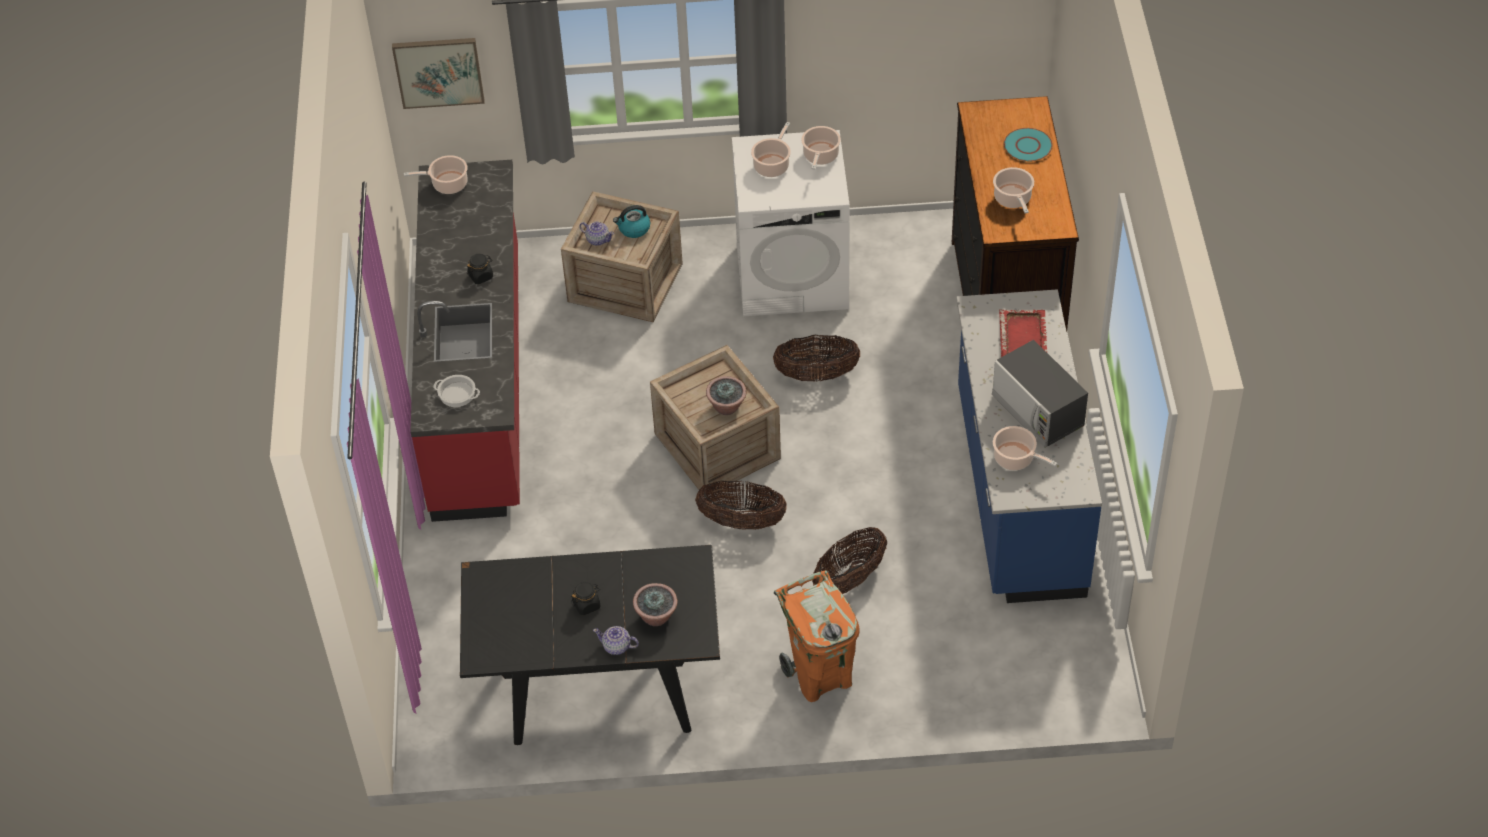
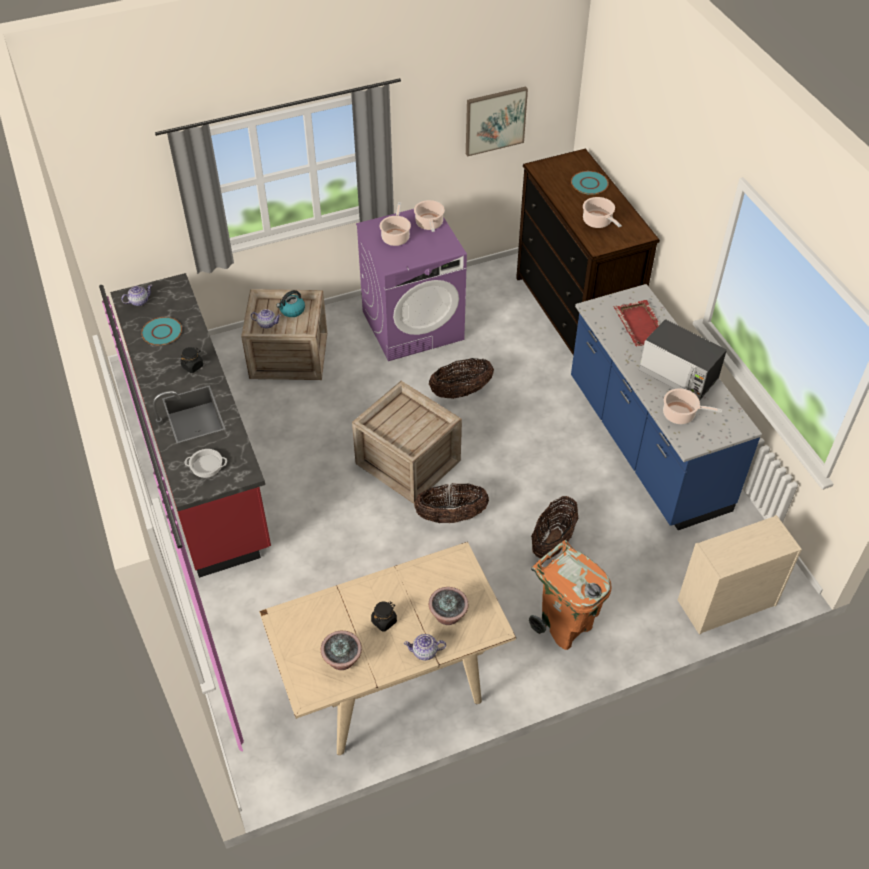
camera: 20 degrees left, 0 degrees up
picture [392,38,484,109] -> picture moved to [466,86,528,157]
cooking pot [404,155,468,194] -> teapot [121,284,152,306]
black dining table [460,545,720,745] -> beige dining table [259,542,516,755]
potted plant [706,376,746,415] -> potted plant moved to [321,631,362,670]
white washing machine [732,130,850,316] -> purple washing machine [356,209,467,361]
none -> turquoise plate [141,317,182,345]
none -> beige dresser [678,515,802,635]

